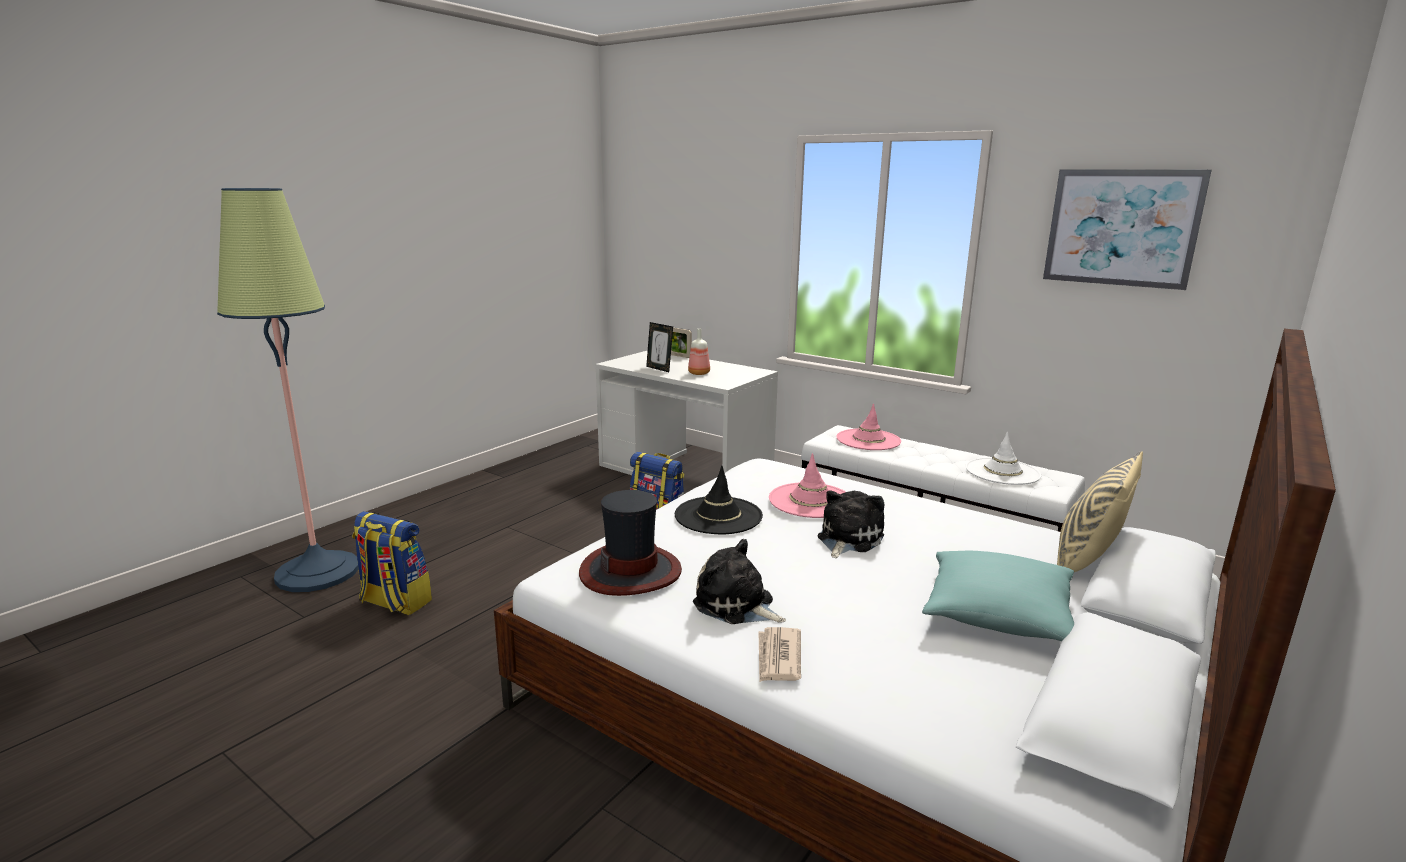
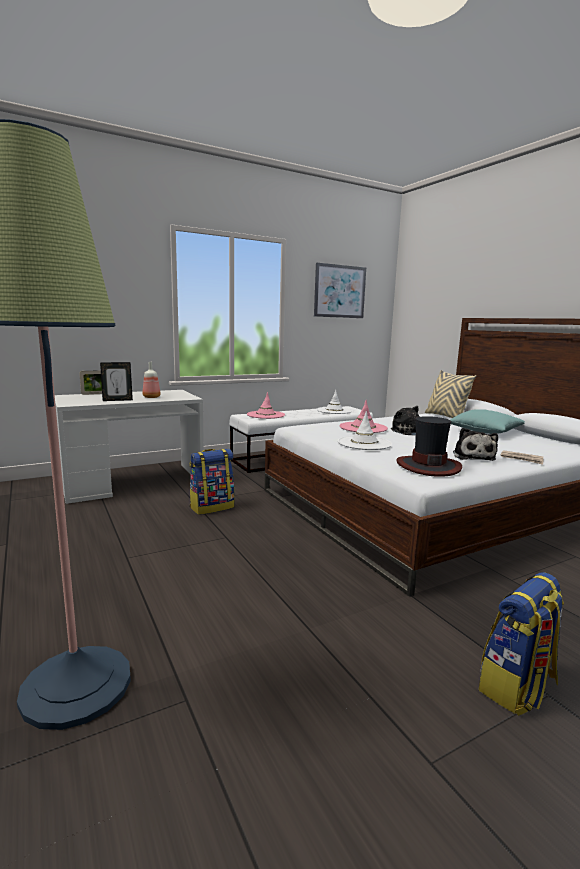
camera: 65 degrees left, 5 degrees down
backpack [352,511,432,615] -> backpack moved to [478,572,564,716]
black hat [675,466,763,534] -> white hat [338,411,392,450]
plush toy [693,539,786,624] -> plush toy turned 60 degrees counterclockwise [453,428,498,461]

